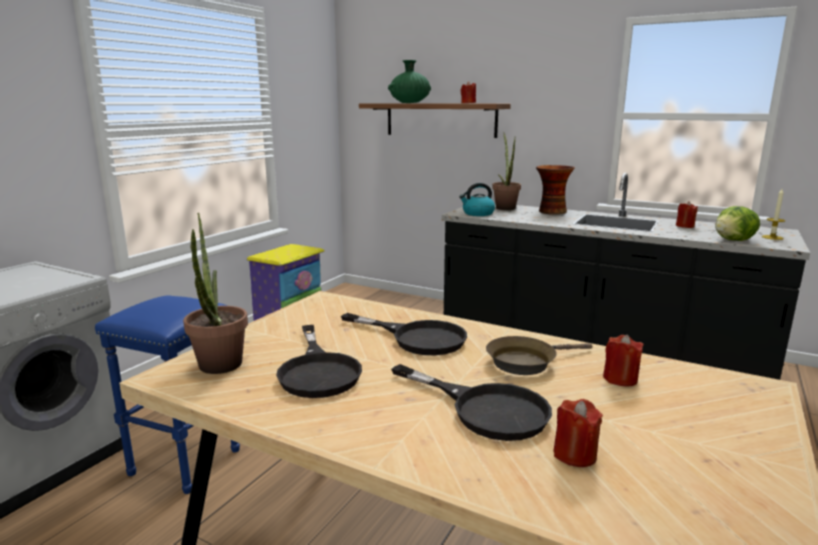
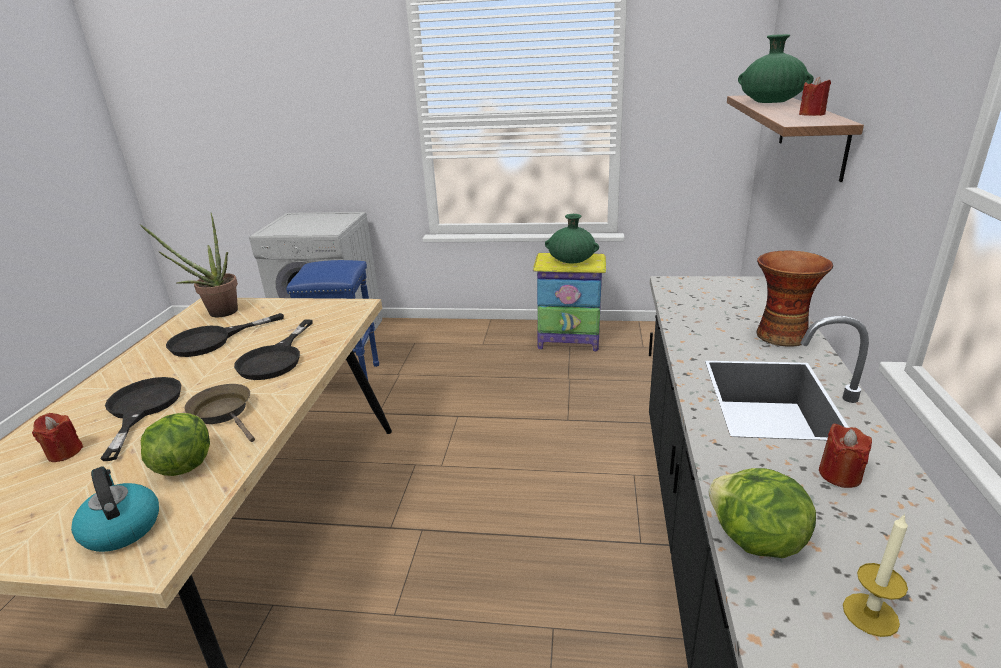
camera: 70 degrees right, 10 degrees up
black frying pan [391,364,552,441] -> black frying pan turned 150 degrees clockwise [100,377,182,461]
kettle [459,183,495,216] -> kettle moved to [71,466,159,552]
potted plant [492,133,521,210] -> none
red candle [603,335,644,386] -> lettuce [141,413,210,476]
none -> green vase [545,214,599,263]

